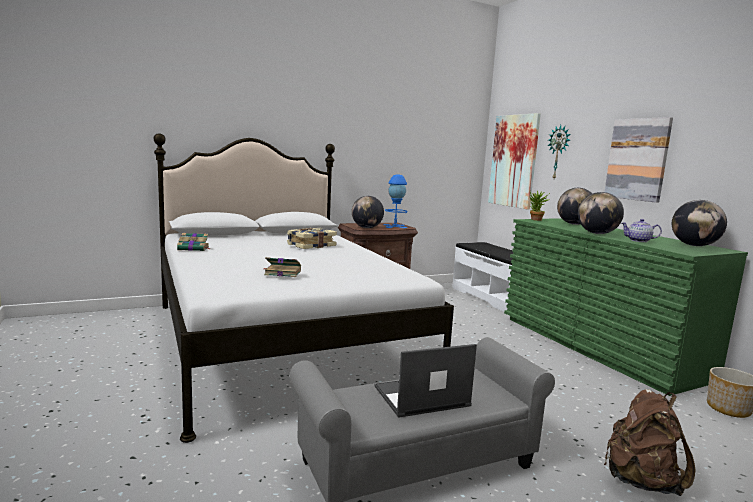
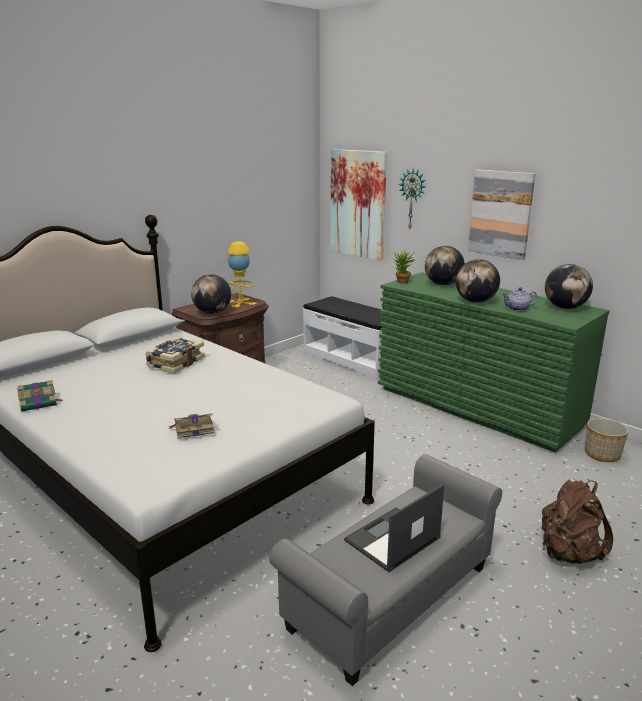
camera: 20 degrees left, 10 degrees up
blue table lamp [383,175,407,229] -> yellow table lamp [227,241,257,308]

